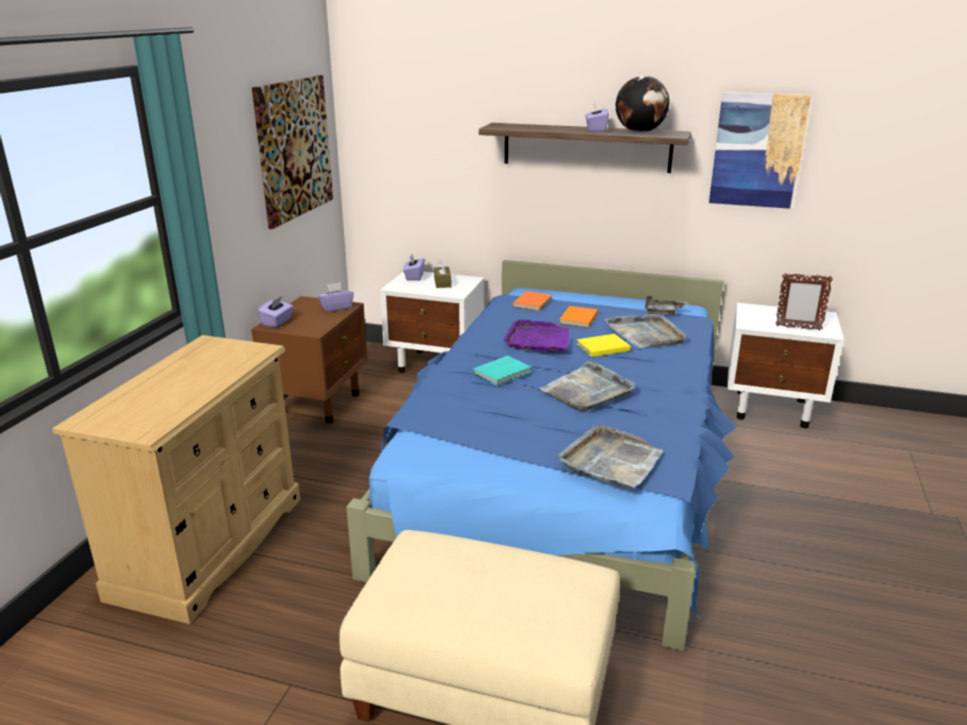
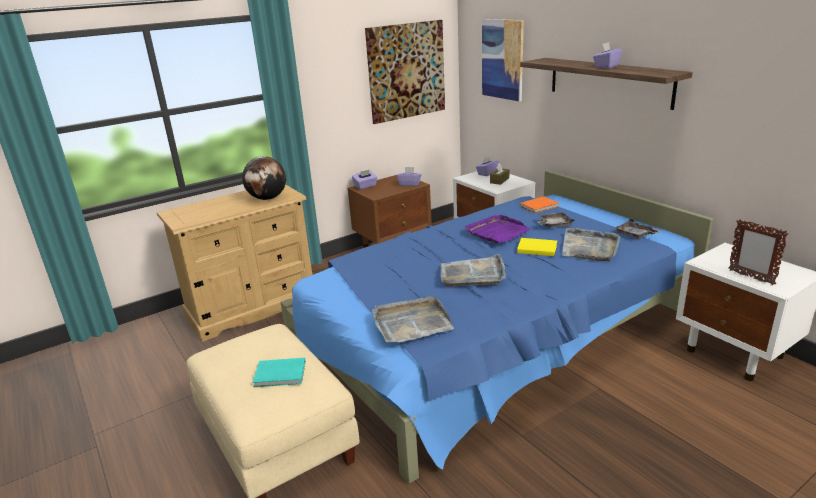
camera: 40 degrees right, 0 degrees up
turquoise book [473,356,531,386] -> turquoise book moved to [252,357,306,387]
orange book [559,306,598,328] -> grey tray [537,212,575,228]
globe [616,76,669,133] -> globe moved to [242,156,286,200]
picture [709,92,811,209] -> picture moved to [482,19,524,102]

